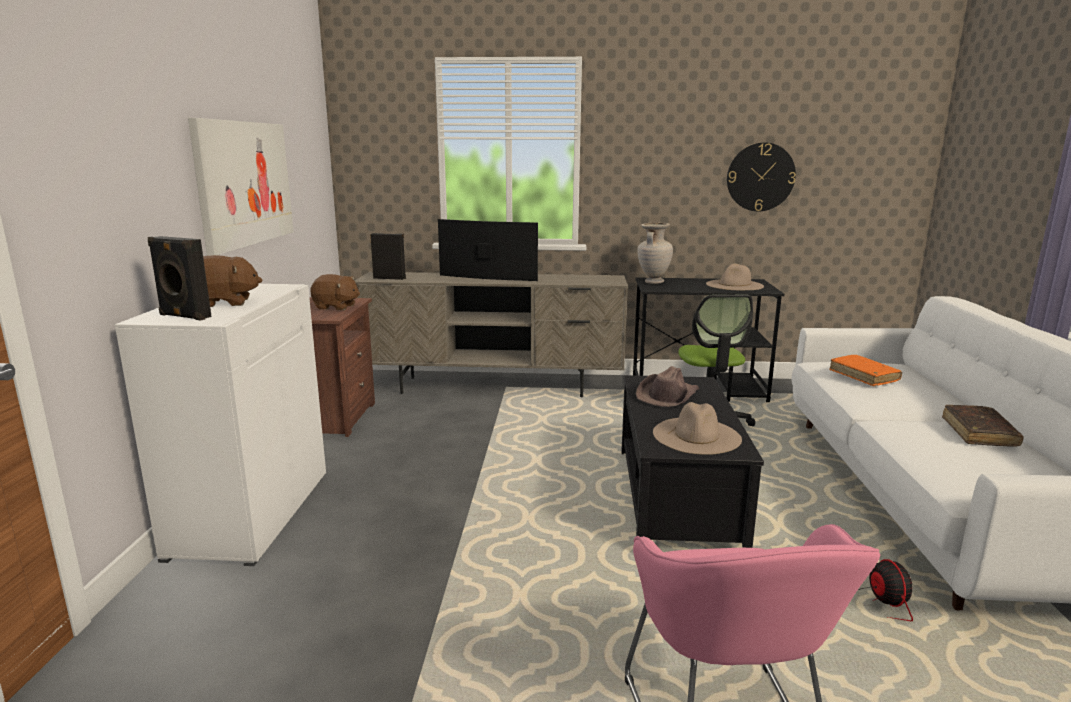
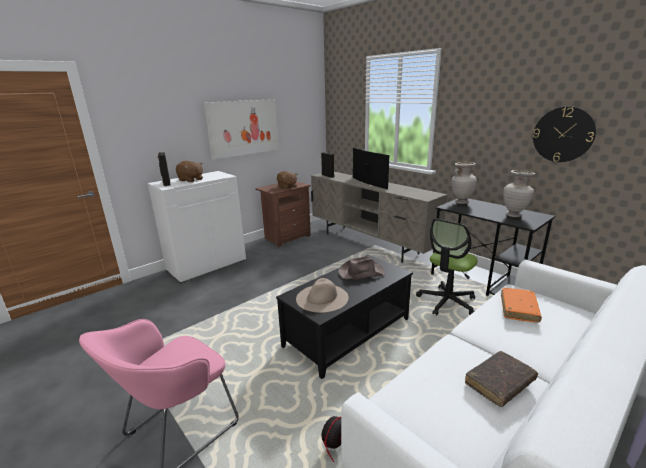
camera: 45 degrees right, 5 degrees up
beige hat [706,264,764,290] -> beige vase [503,170,535,217]

